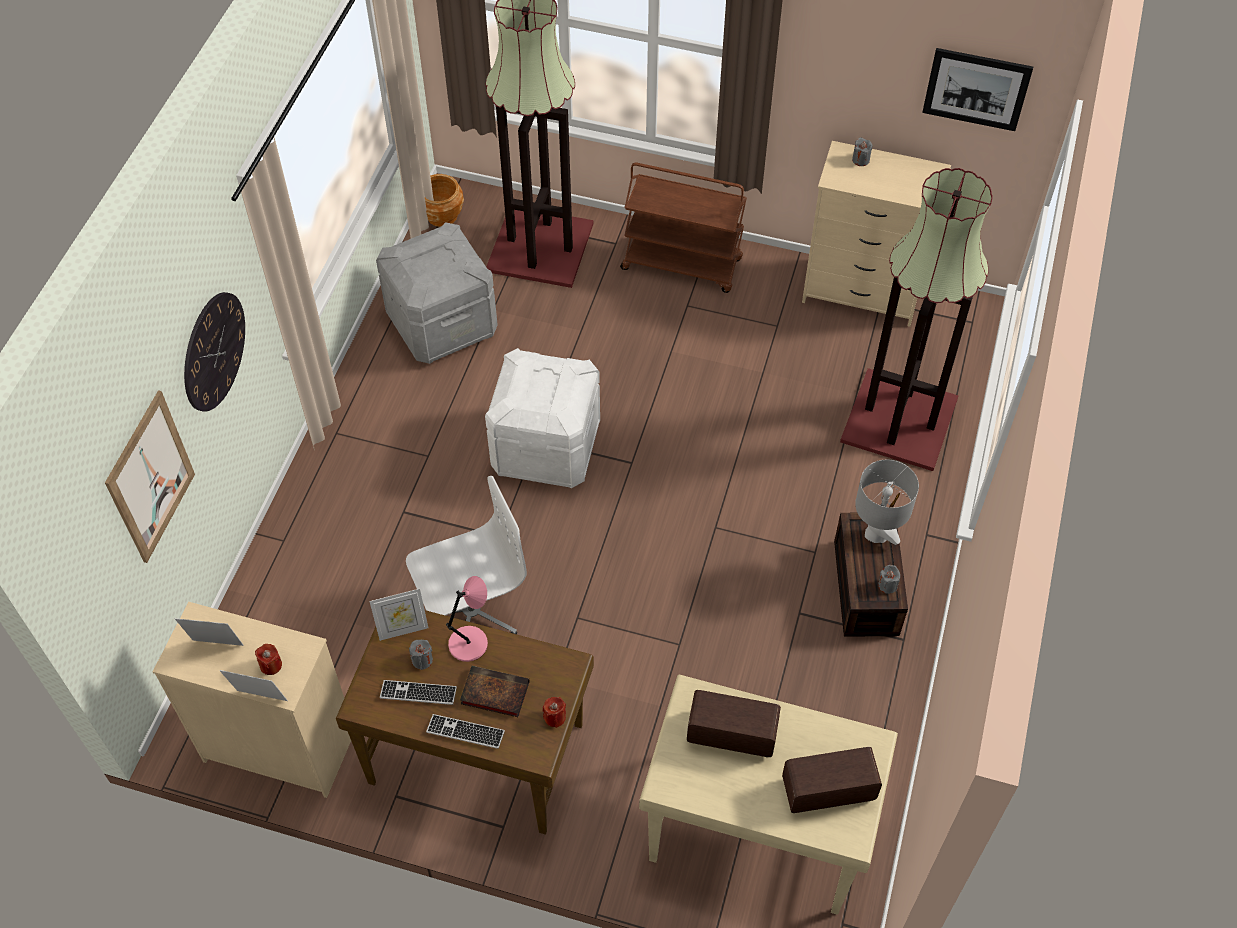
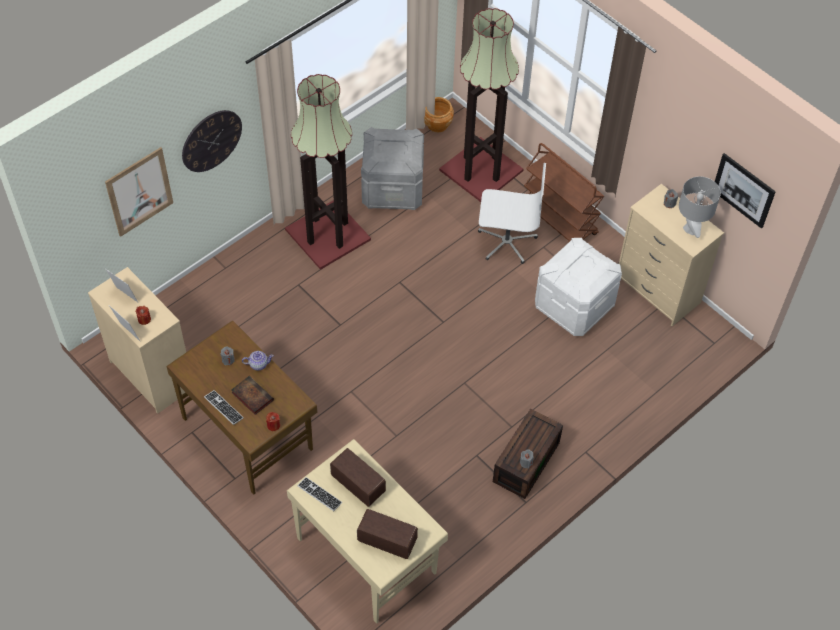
camera: 30 degrees right, 0 degrees up
picture frame [369,589,428,641] -> none
keyboard [380,680,457,705] -> keyboard moved to [297,477,342,511]
white office chair [406,476,527,634] -> white office chair moved to [478,163,546,264]
pink table lamp [446,576,488,662] -> teapot [242,351,274,371]
white storage box [485,348,600,488] -> white storage box moved to [535,238,622,336]
floor lamp [840,168,993,471] -> floor lamp moved to [285,74,371,270]
grey table lamp [855,460,919,545] -> grey table lamp moved to [679,176,721,238]

